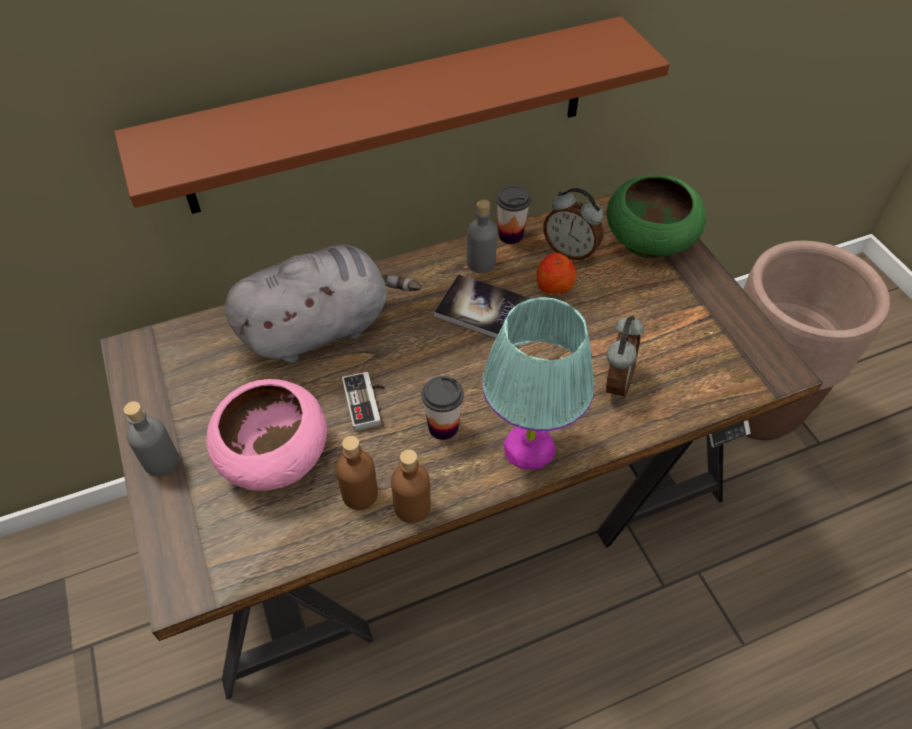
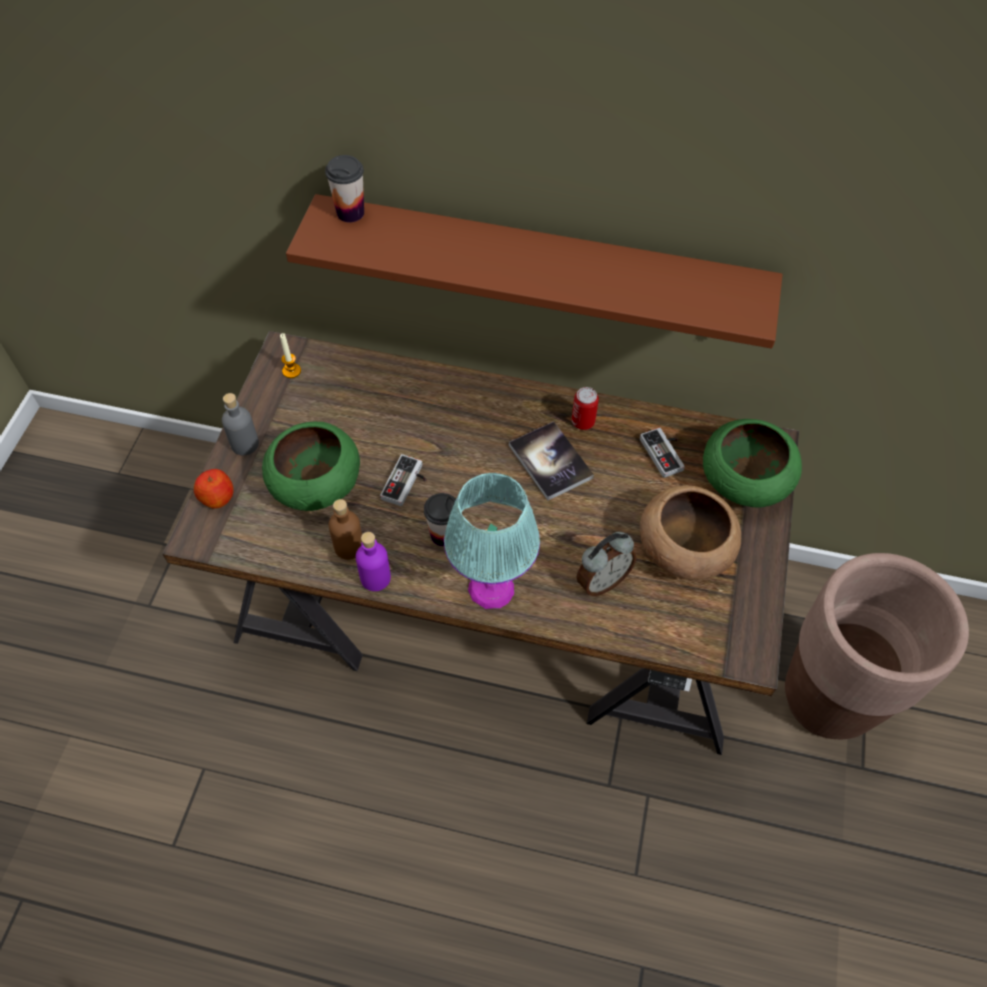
camera: 35 degrees right, 5 degrees up
pink bowl [206,379,327,491] -> green bowl [262,422,360,511]
grey plush toy [224,245,421,363] -> none
brown bottle [391,449,431,523] -> purple bottle [356,532,391,591]
grey bottle [467,200,497,273] -> can [572,387,599,430]
cup [496,185,531,244] -> cup moved to [325,155,364,222]
apple [536,253,576,294] -> apple moved to [194,469,234,509]
alarm clock [543,188,604,261] -> game controller [640,428,685,478]
none -> candle [280,333,301,378]
none -> brown bowl [640,485,741,580]

